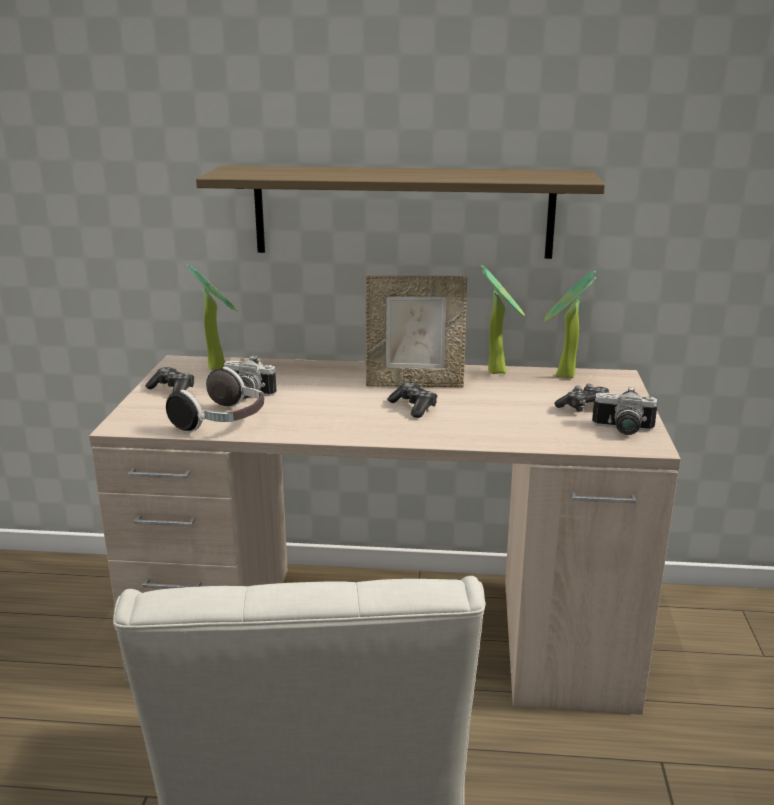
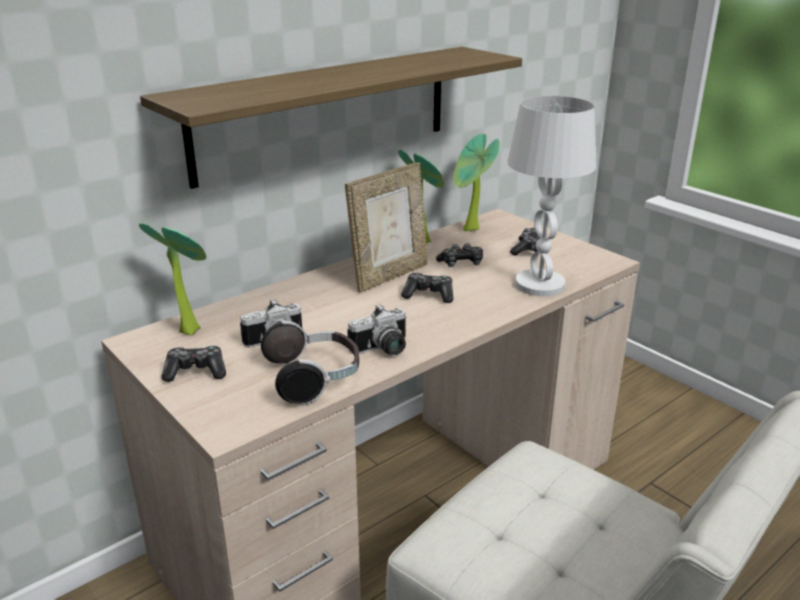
camera: 45 degrees left, 5 degrees up
camera [592,387,657,435] -> camera moved to [347,305,406,355]
none -> game controller [436,243,483,267]
none -> white table lamp [507,96,597,296]

